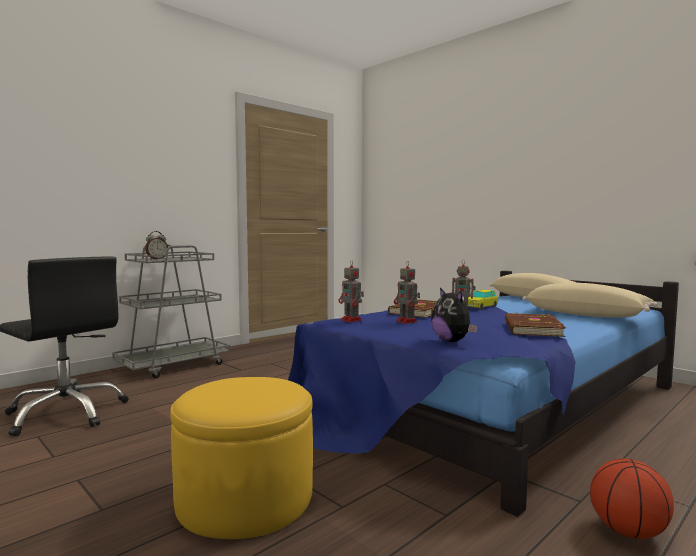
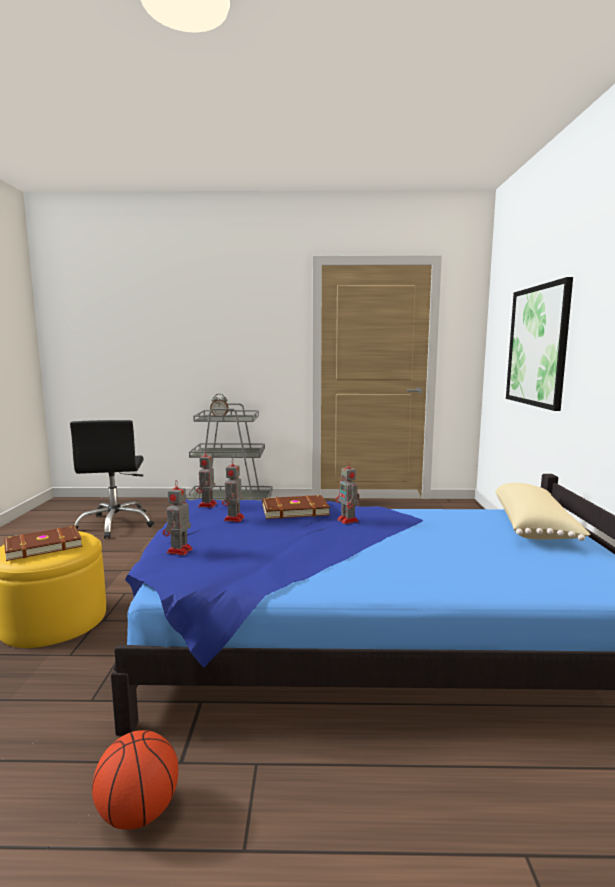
camera: 45 degrees right, 5 degrees up
plush toy [431,288,477,342] -> toy robot [163,480,193,555]
toy car [468,290,498,310] -> none
brown book [505,313,566,337] -> brown book moved to [4,526,82,561]
beige pillow [522,283,658,317] -> none
none -> picture [506,277,573,411]

